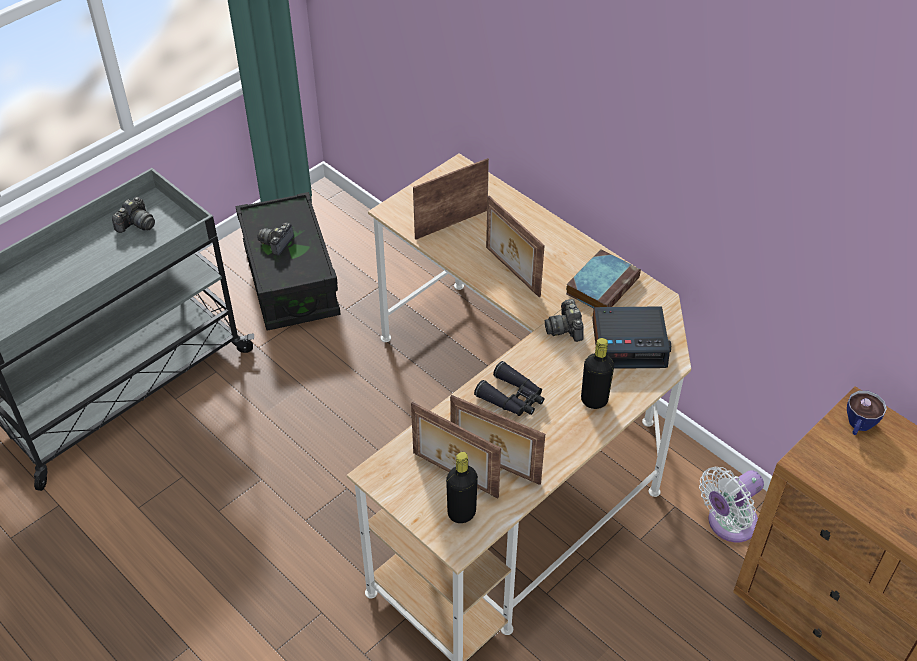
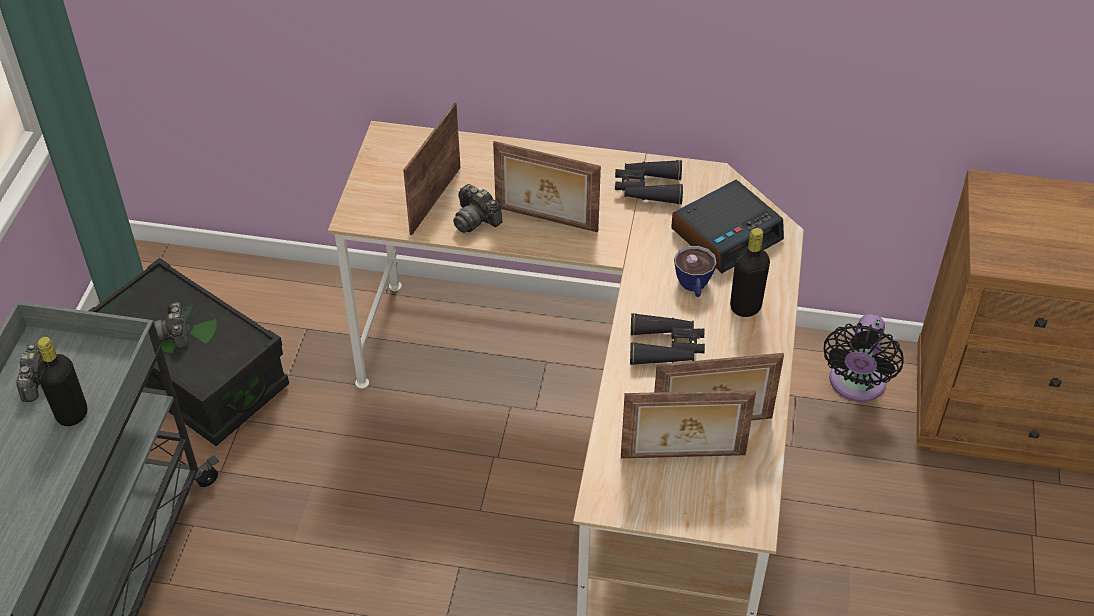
camera: 35 degrees left, 0 degrees up
black bottle [446,452,478,523] -> black bottle moved to [37,337,87,426]
camera [545,299,584,342] -> camera moved to [453,184,503,233]
book [566,249,641,308] -> black binoculars [615,160,683,204]
white fan [699,467,764,542] -> black fan [824,314,904,402]
cup [847,391,887,435] -> cup moved to [674,246,717,297]

